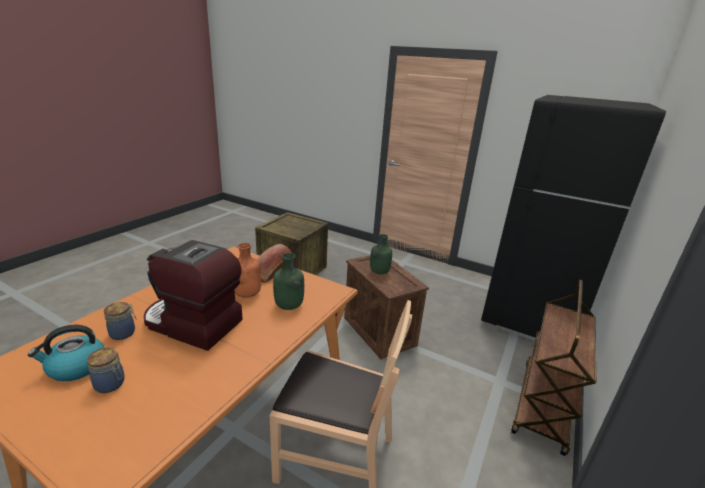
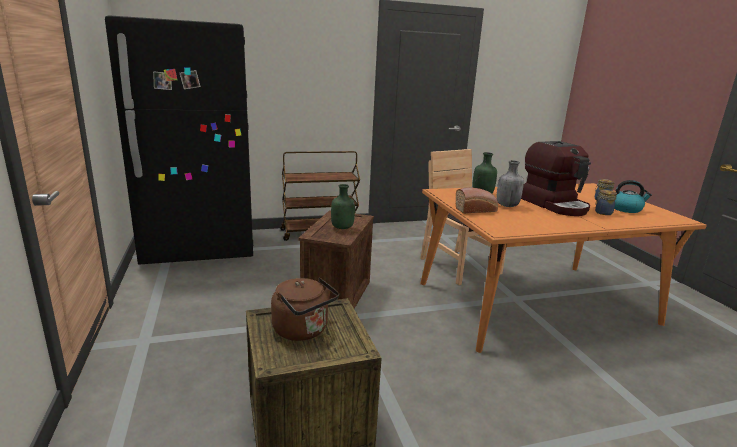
camera: 135 degrees left, 5 degrees down
orange bottle [234,243,262,297] -> grey bottle [497,160,524,207]
none -> brown kettle [271,277,339,341]

